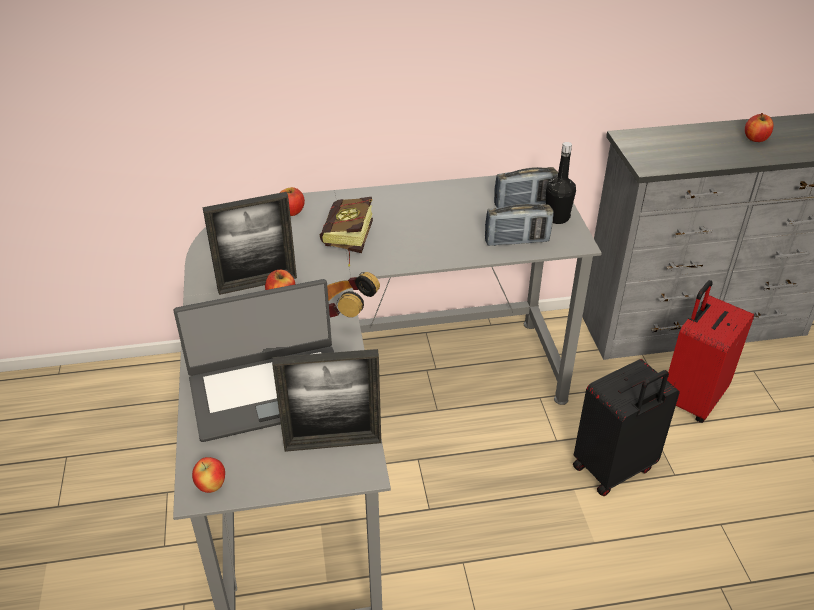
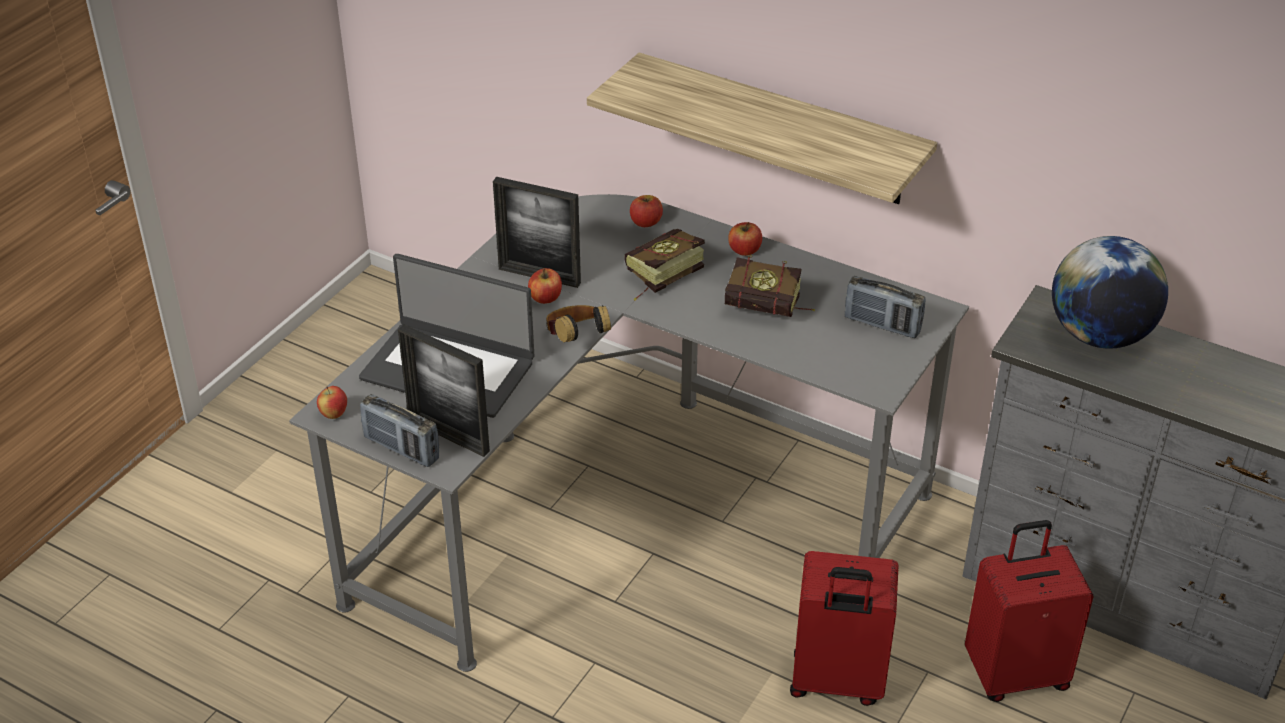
camera: 40 degrees right, 0 degrees up
radio [485,204,554,246] -> radio moved to [360,394,439,467]
black bottle [546,142,576,224] -> none
black suitcase [573,359,680,496] -> red suitcase [790,551,899,706]
apple [745,113,773,142] -> apple moved to [728,222,762,256]
none -> shelf [587,52,937,204]
none -> book [725,255,815,317]
none -> globe [1052,236,1168,349]

